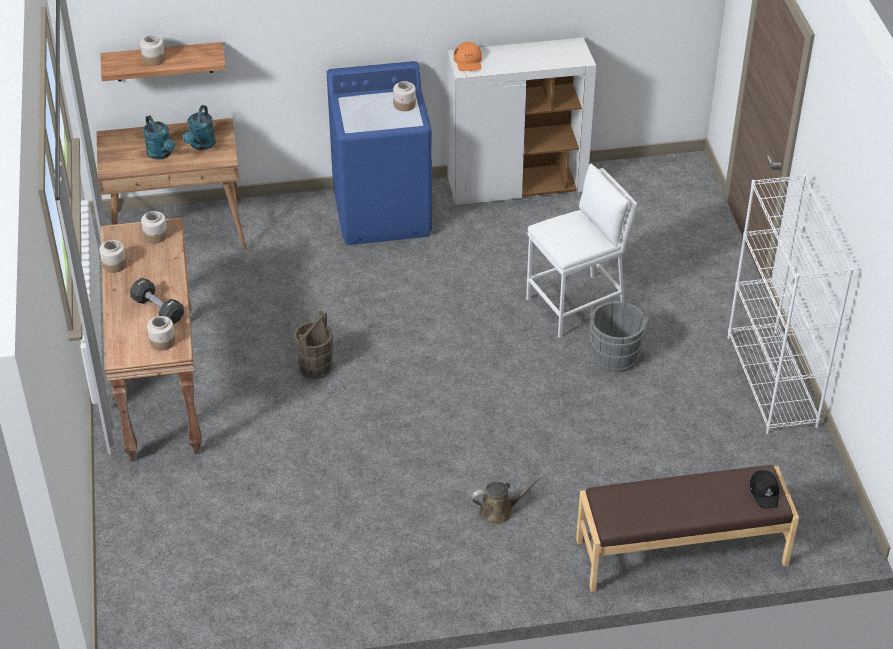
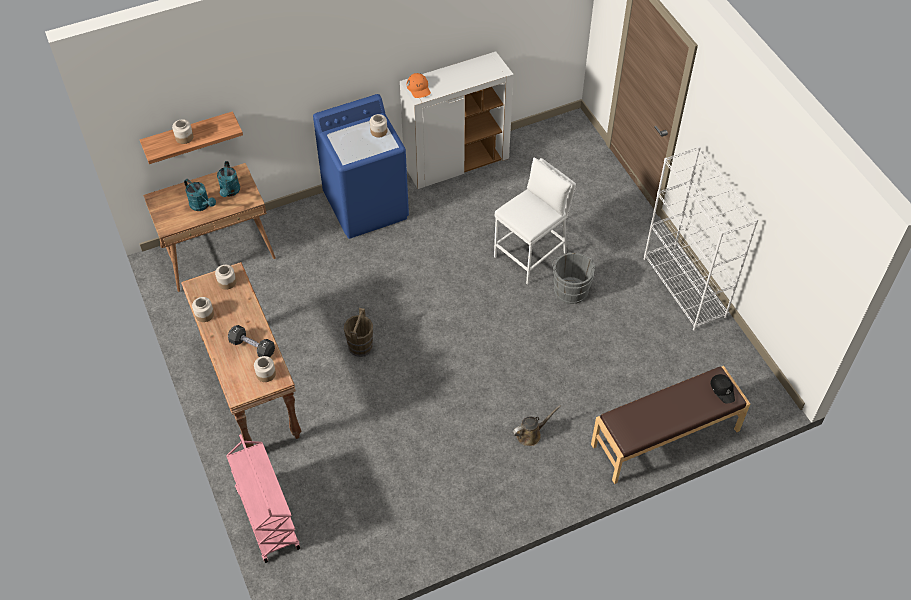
camera: 15 degrees left, 10 degrees up
none -> pink cart [226,434,300,563]

